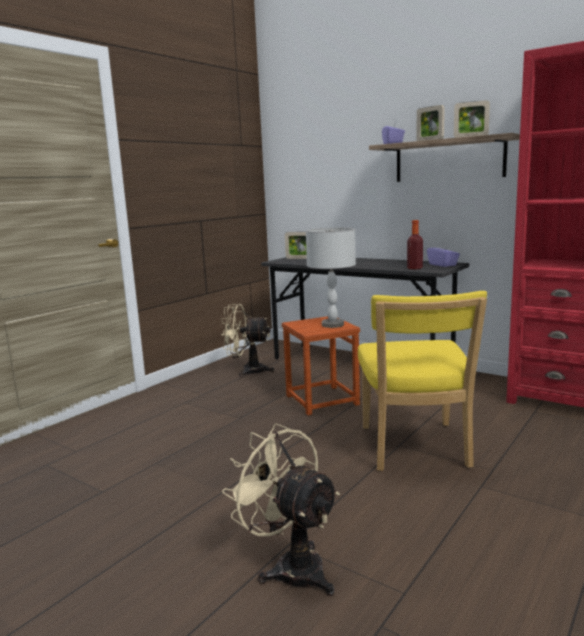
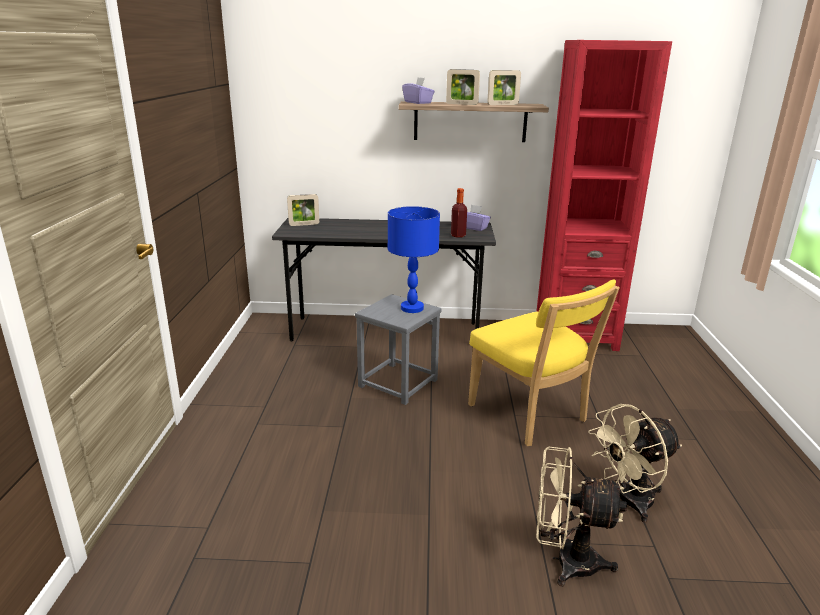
camera: 35 degrees left, 10 degrees up
beige fan [221,304,274,378] -> beige fan moved to [588,404,682,523]
brown stool [282,316,360,415] -> grey stool [355,294,442,405]
grey table lamp [306,228,356,328] -> blue table lamp [388,206,440,313]

